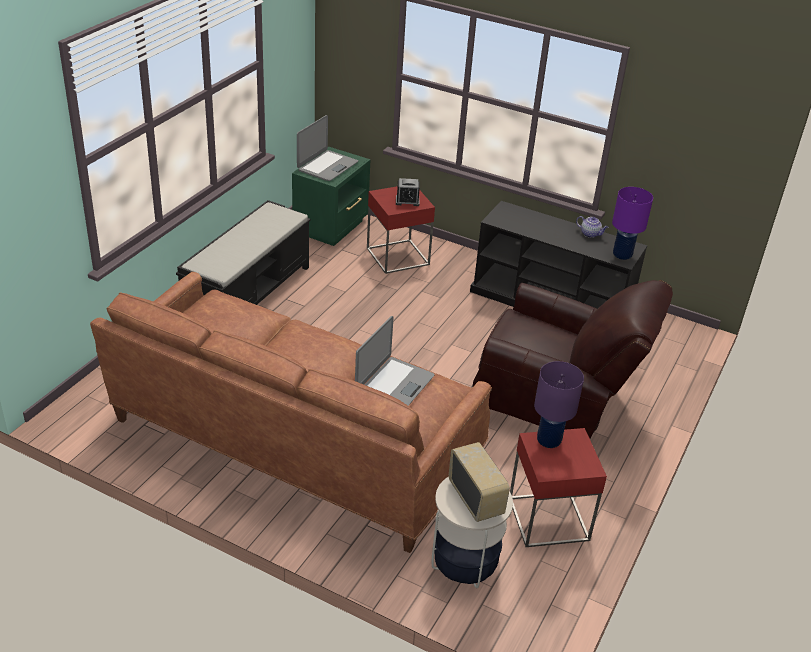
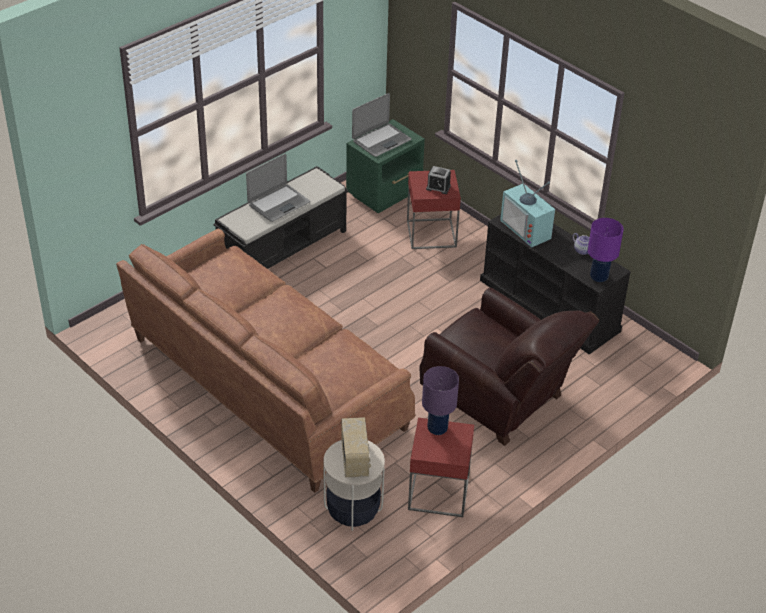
camera: 20 degrees right, 5 degrees up
laptop [355,316,434,406] -> laptop moved to [246,154,310,222]
none -> television [500,160,555,248]

